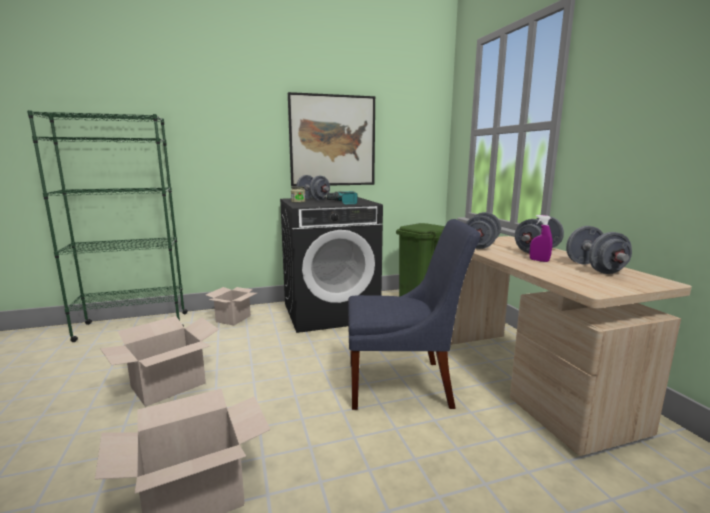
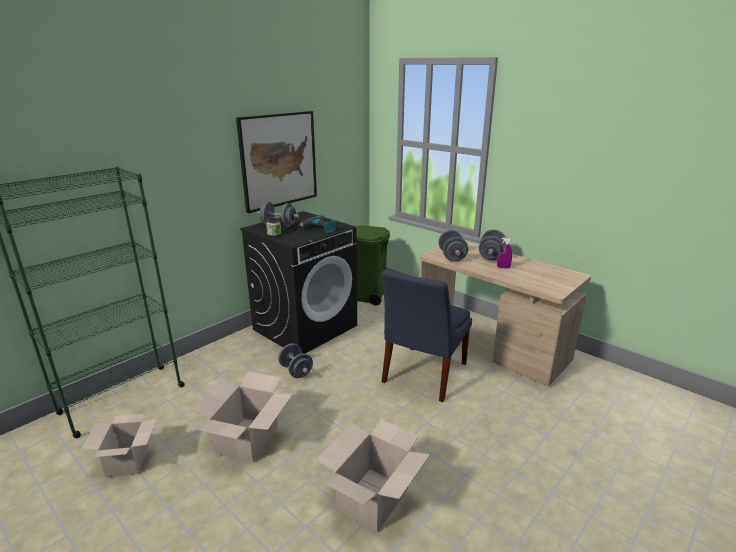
camera: 30 degrees left, 10 degrees up
cardboard box [206,287,257,326] -> cardboard box moved to [81,414,157,477]
blue chair [348,219,481,410] -> blue chair turned 150 degrees clockwise [381,270,472,402]
grey dumbbell [566,226,632,274] -> grey dumbbell moved to [278,343,313,378]

